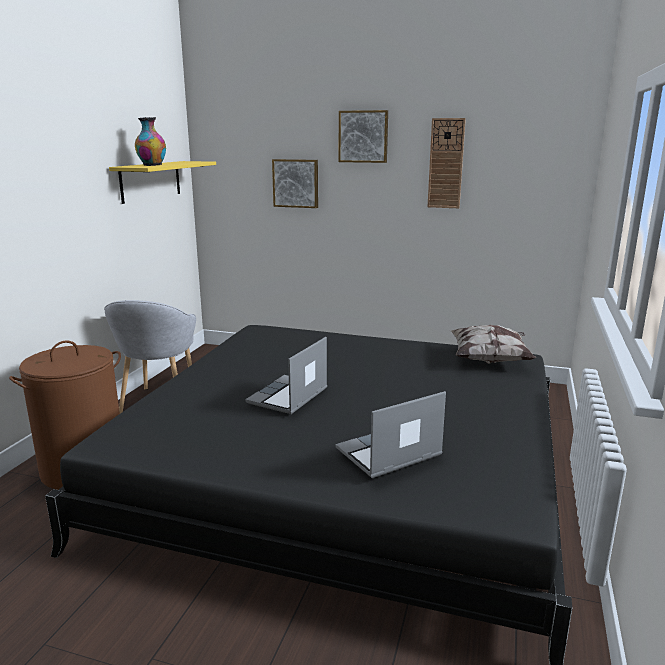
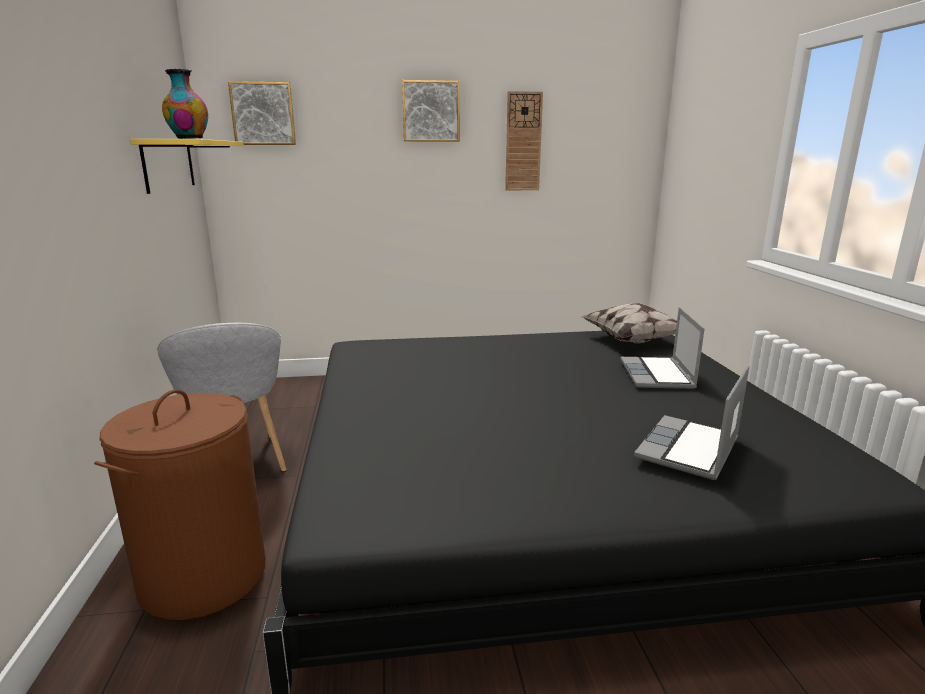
camera: 25 degrees left, 0 degrees up
laptop [245,337,327,414] -> laptop moved to [620,307,705,389]
picture [272,159,318,208] -> picture moved to [228,81,296,145]

